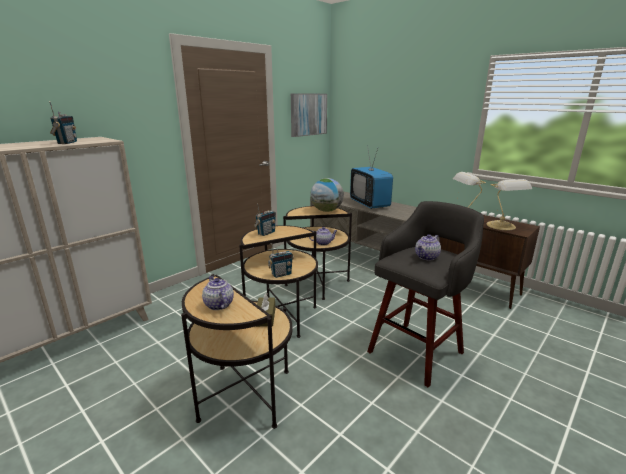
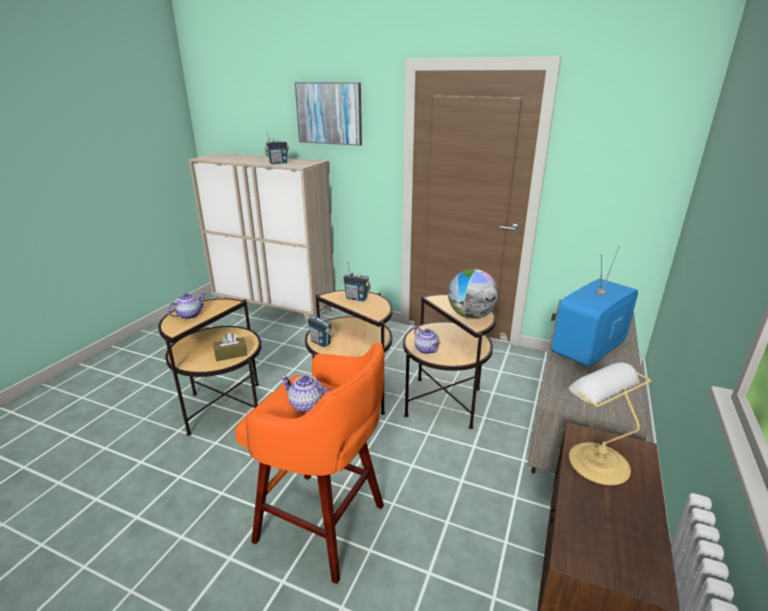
camera: 70 degrees right, 5 degrees up
picture [291,94,327,137] -> picture moved to [295,82,362,146]
grey stool [367,201,484,388] -> orange stool [235,342,385,584]
table lamp [487,179,532,230] -> none

